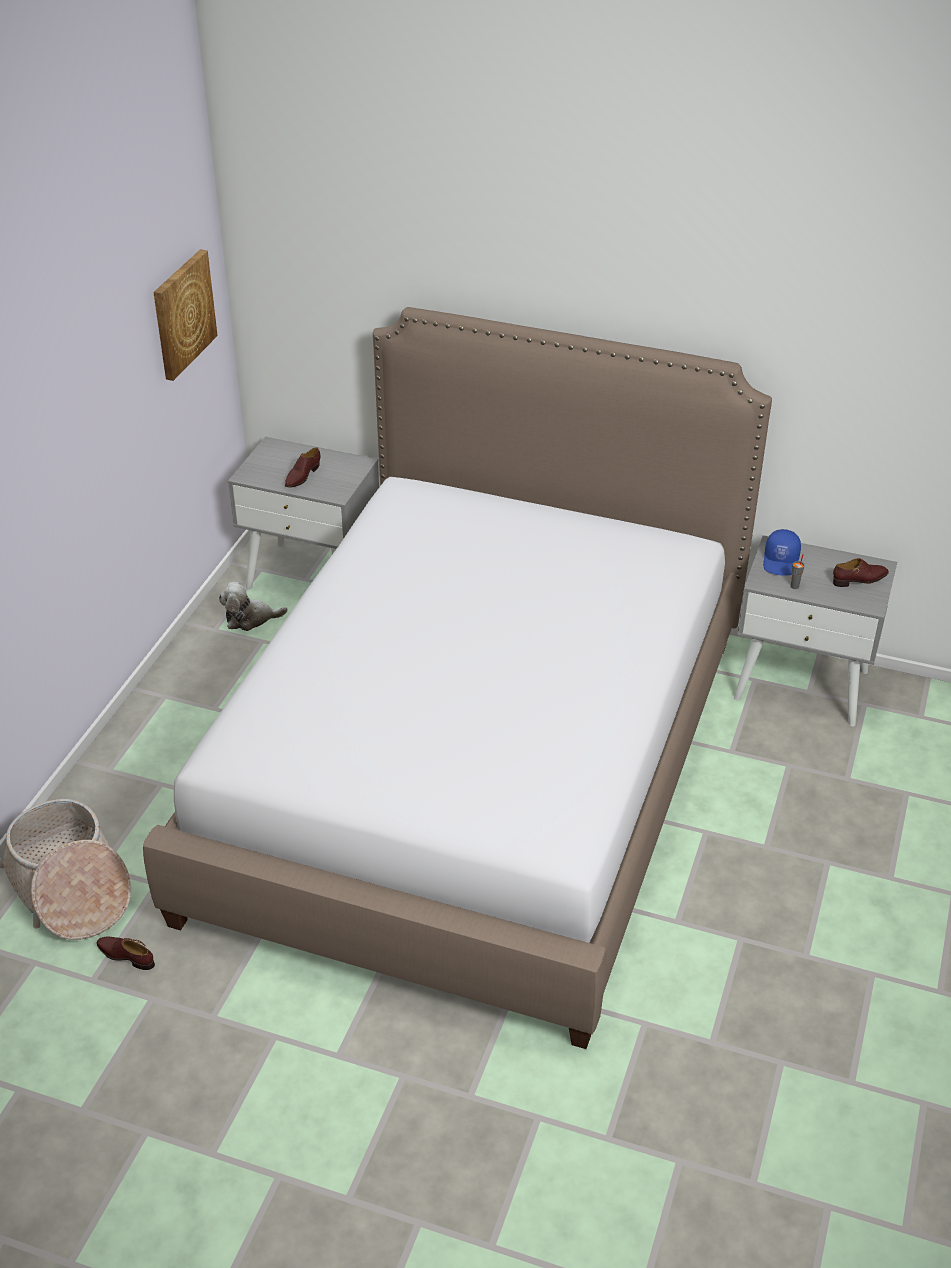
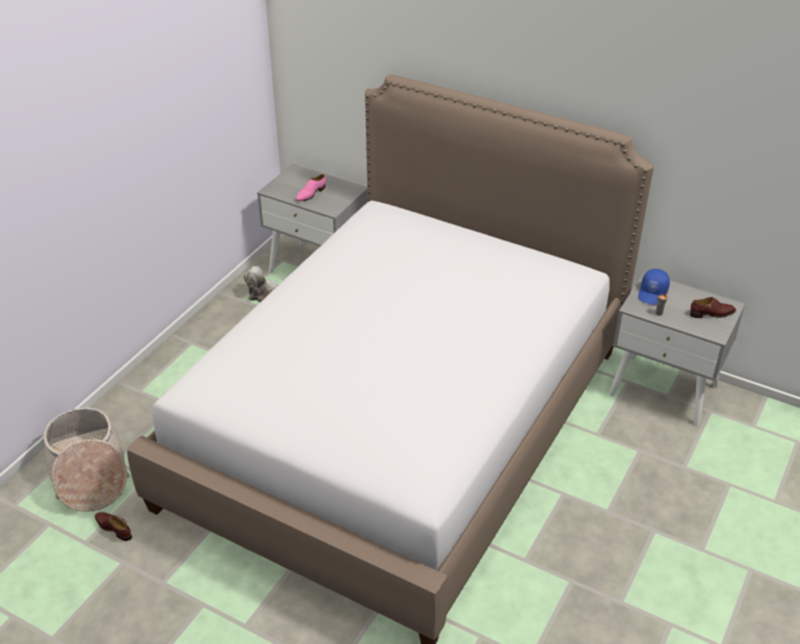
camera: 10 degrees right, 0 degrees up
picture [153,249,218,381] -> none
brown shoe [285,447,321,487] -> pink shoe [296,174,326,201]

